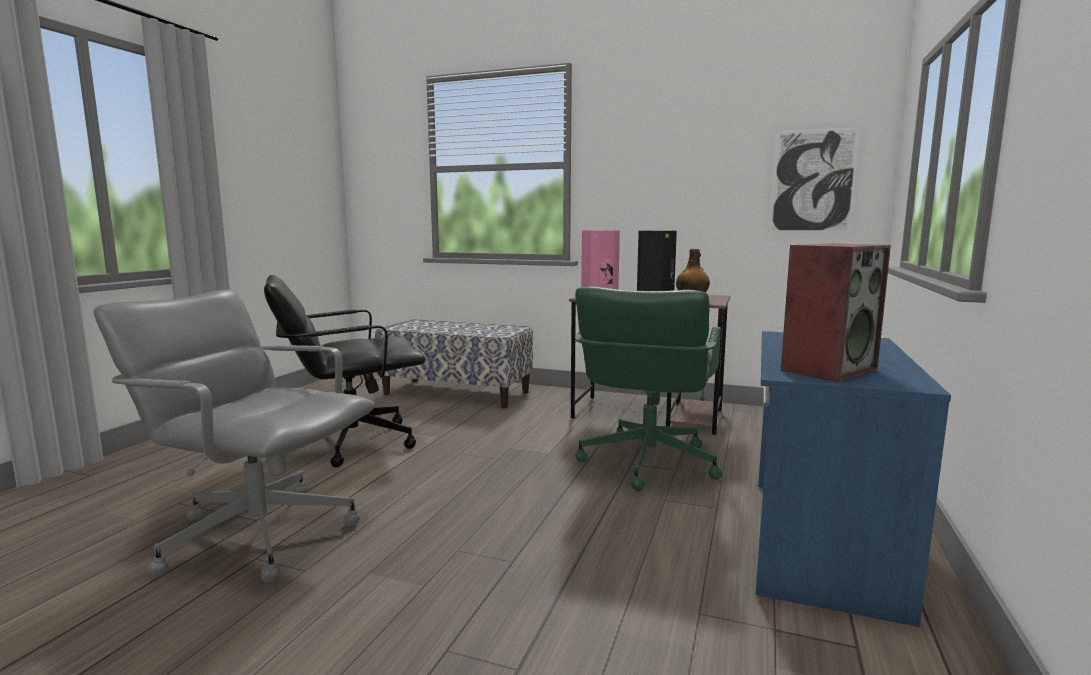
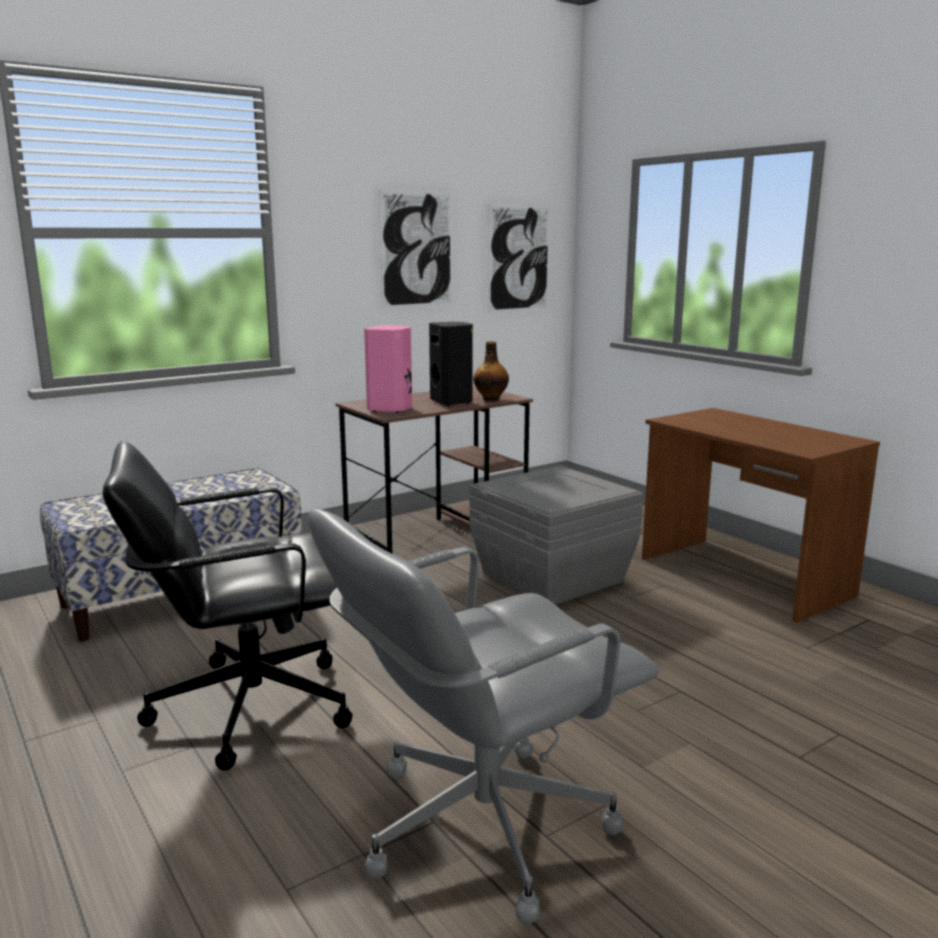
camera: 55 degrees left, 5 degrees up
black office chair [264,275,425,468] -> black office chair turned 60 degrees clockwise [102,441,352,771]
green office chair [575,286,722,491] -> grey storage box [469,466,643,605]
blue desk [756,331,951,627] -> brown desk [642,408,880,623]
speaker [781,243,891,383] -> none
none -> picture [379,190,452,308]

